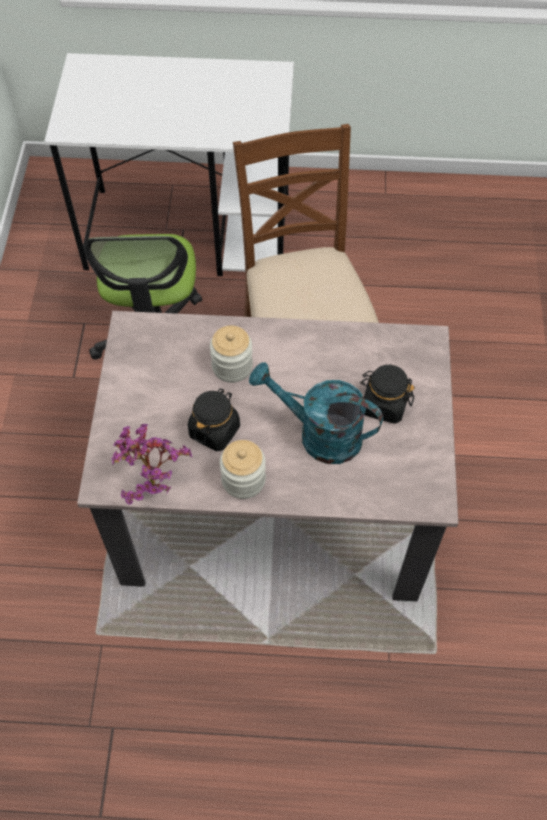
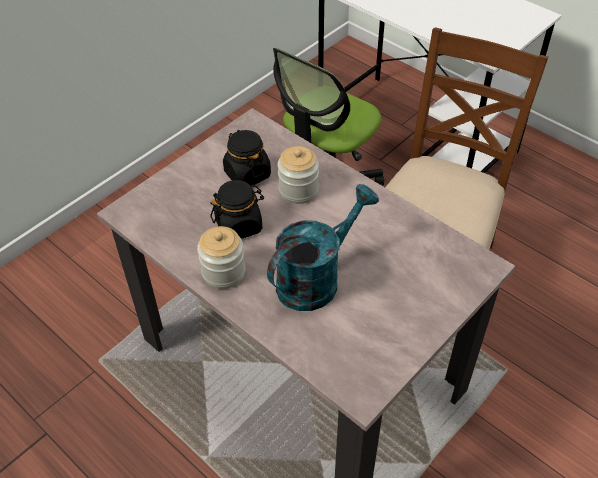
camera: 40 degrees right, 10 degrees down
potted plant [111,424,192,505] -> none
turquoise watering can [249,362,383,464] -> turquoise watering can turned 75 degrees clockwise [267,184,379,311]
black jar [360,365,415,424] -> black jar moved to [223,130,271,186]

